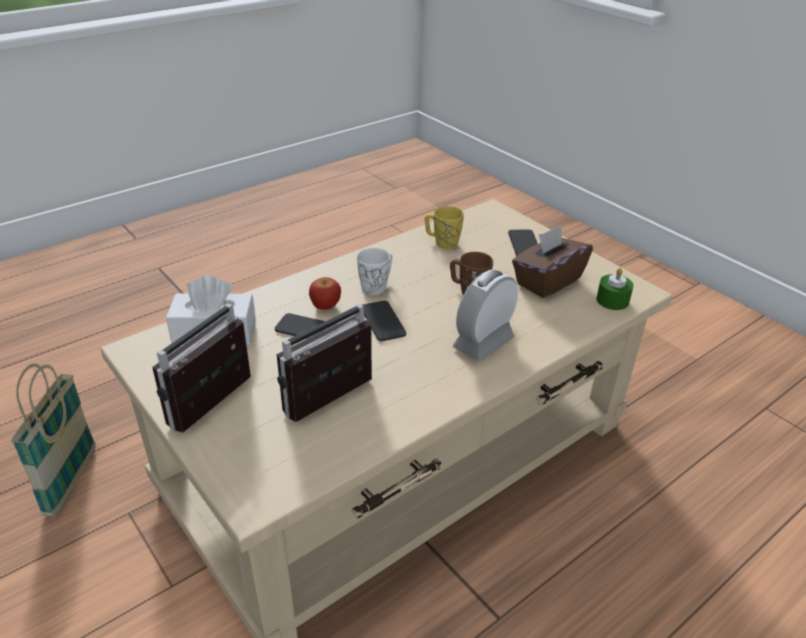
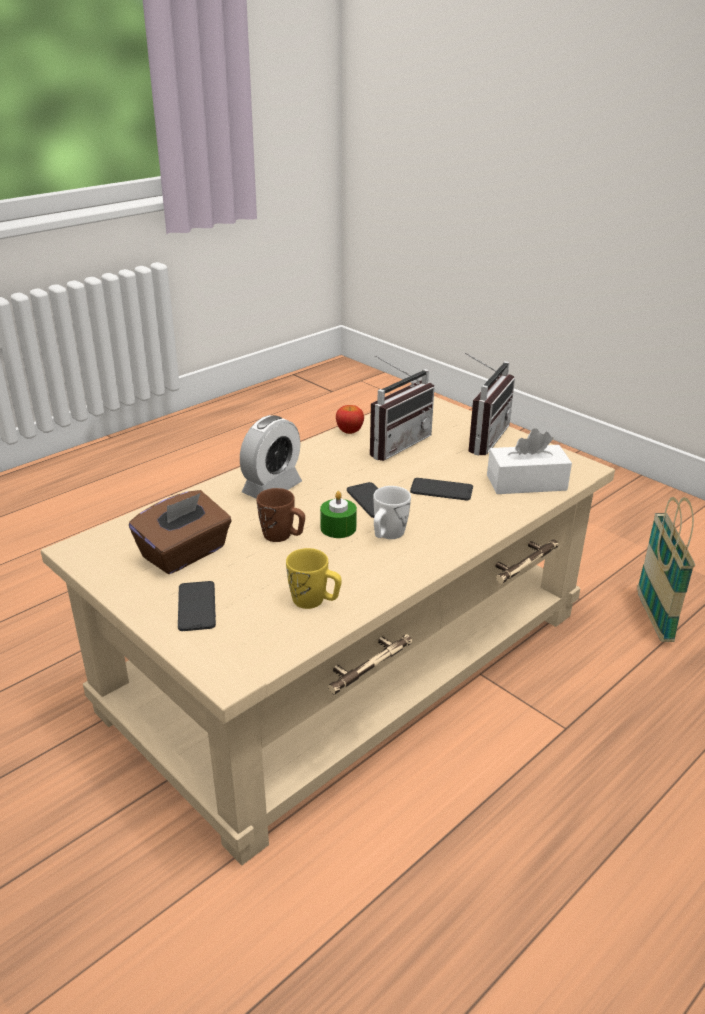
camera: 175 degrees right, 5 degrees down
apple [309,277,341,310] -> apple moved to [336,405,364,434]
green candle [596,268,634,310] -> green candle moved to [320,491,357,538]

